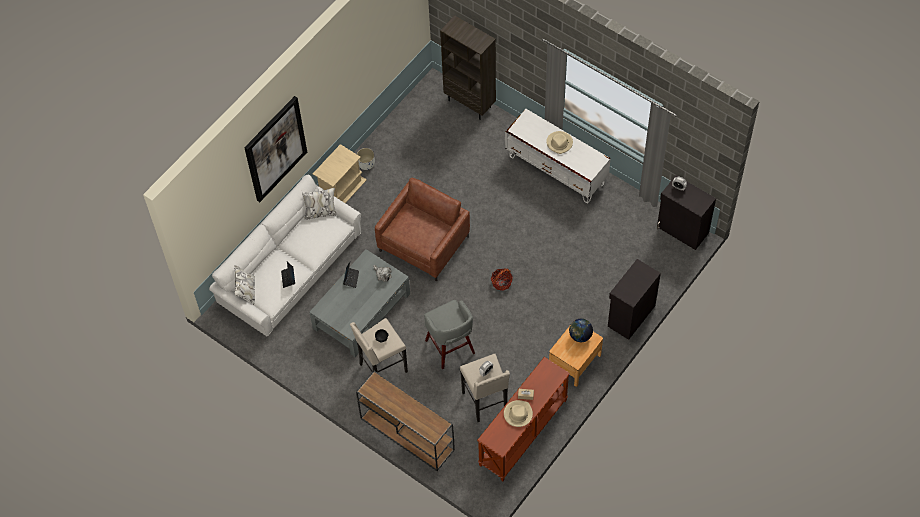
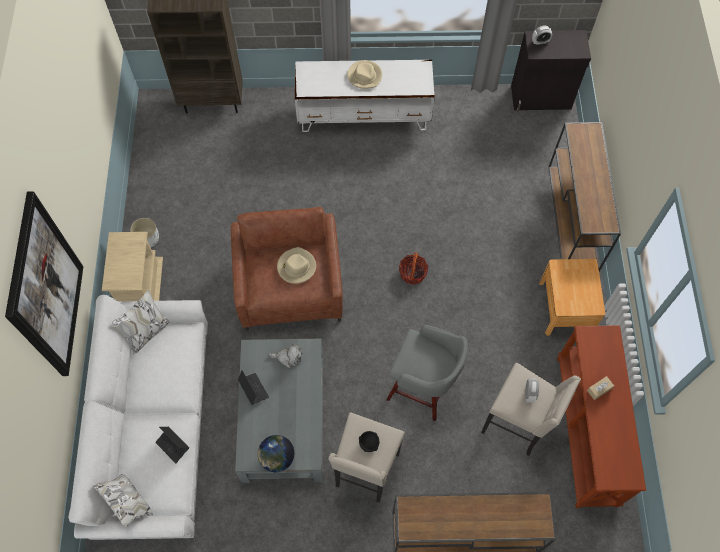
camera: 40 degrees left, 5 degrees up
beige hat [504,400,533,427] -> beige hat moved to [277,247,316,284]
globe [569,319,593,342] -> globe moved to [258,435,294,472]
black cabinet [608,259,661,340] -> brown console table [549,122,621,271]

